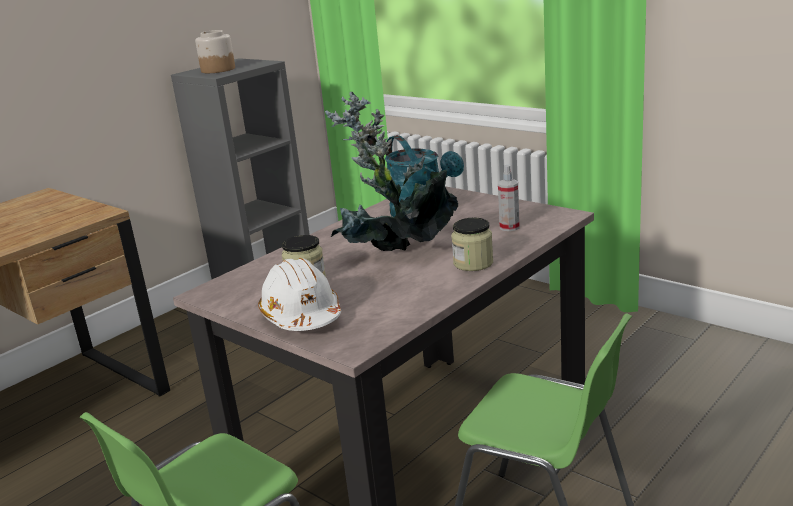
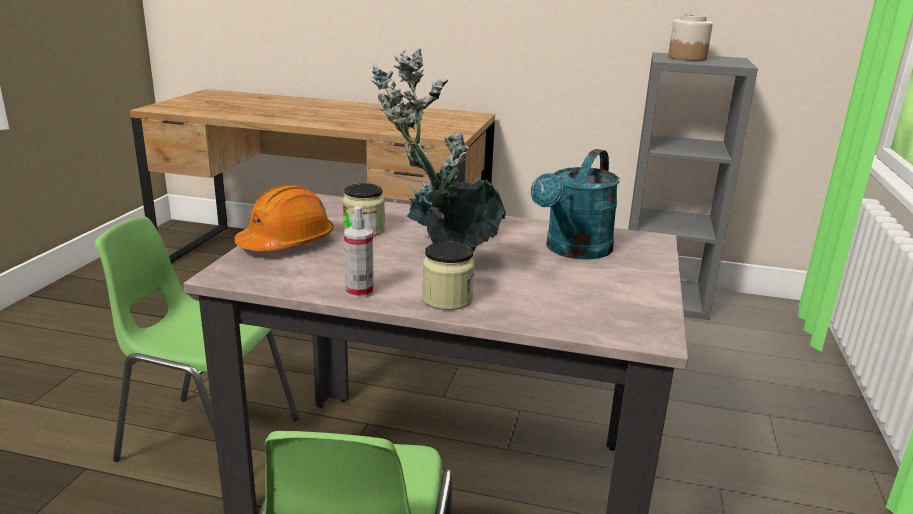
camera: 60 degrees right, 0 degrees up
white hard hat [258,258,341,331] -> orange hard hat [234,185,334,251]
spray bottle [498,165,520,231] -> spray bottle moved to [344,206,374,299]

